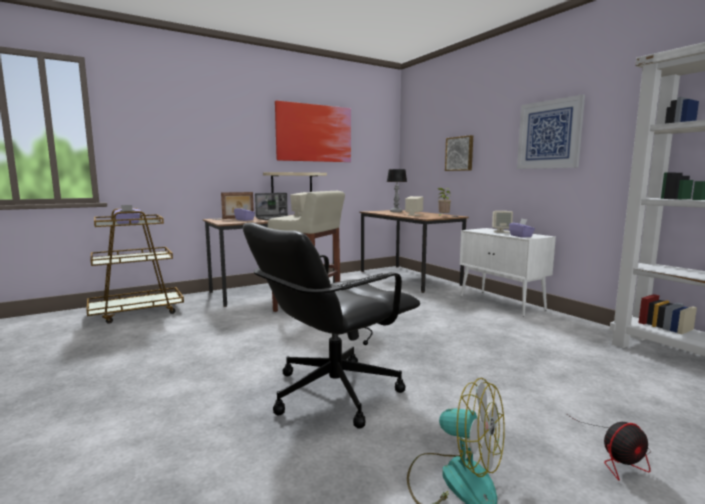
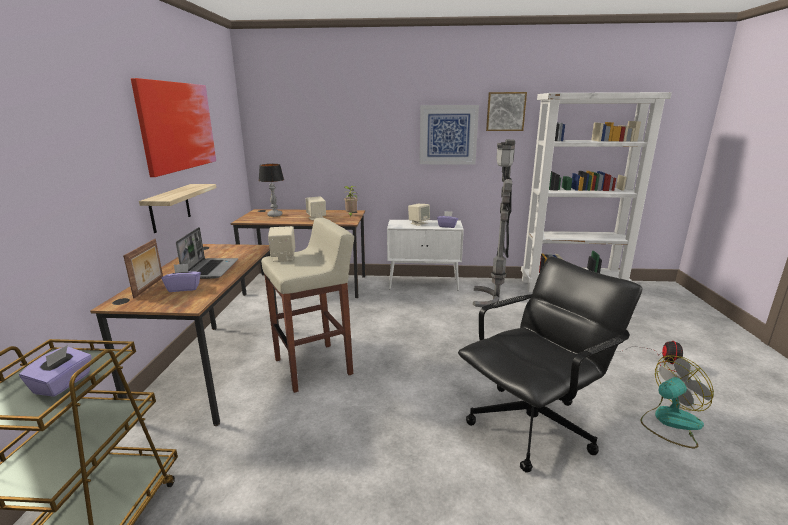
camera: 55 degrees left, 10 degrees up
black office chair [243,223,420,429] -> black office chair turned 120 degrees counterclockwise [458,256,642,473]
picture [445,135,473,171] -> picture moved to [486,92,527,131]
none -> grey floor lamp [473,139,515,307]

